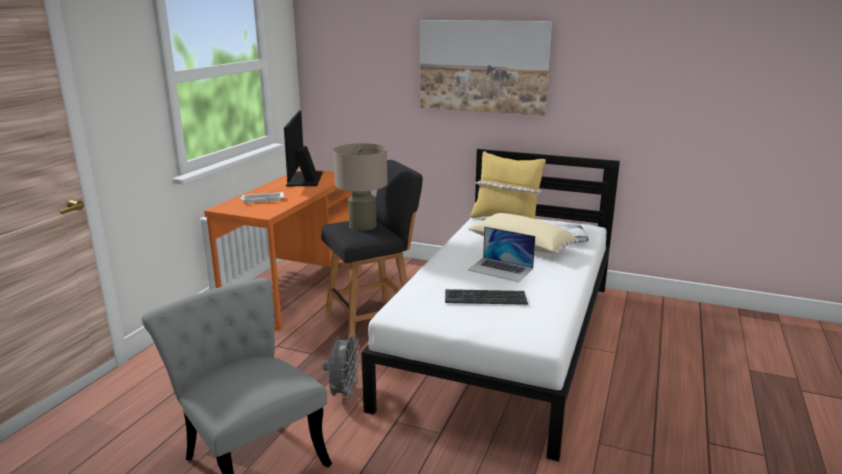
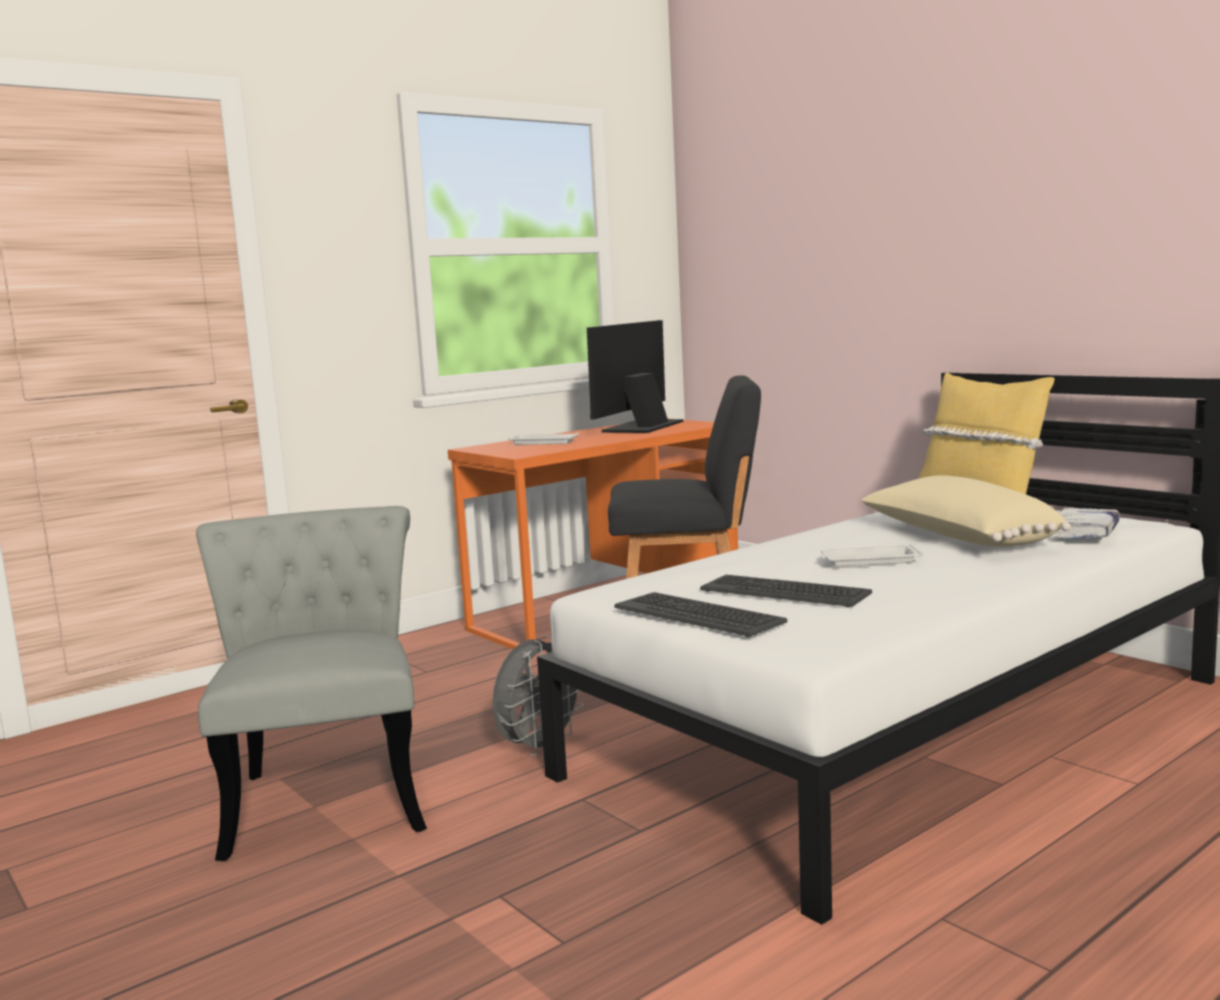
camera: 30 degrees right, 10 degrees down
beige table lamp [333,143,388,230] -> none
picture [420,20,552,115] -> none
laptop [468,227,535,282] -> white tray [820,544,923,567]
none -> keyboard [614,592,787,637]

